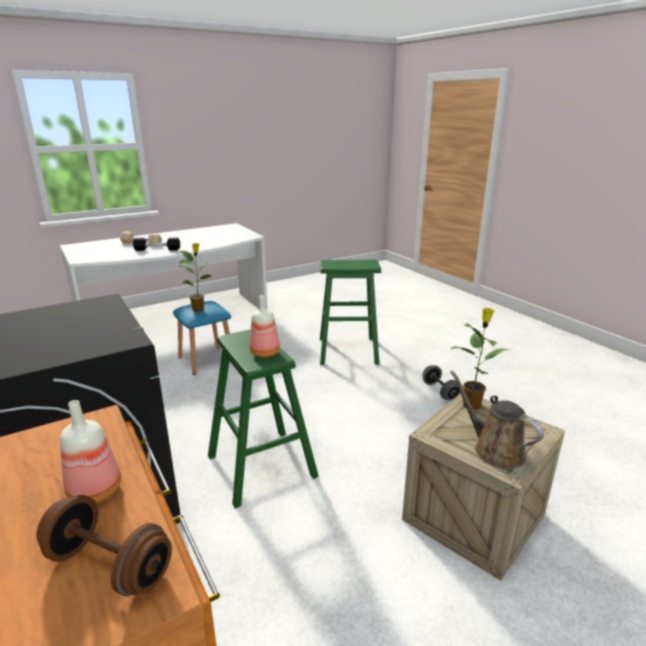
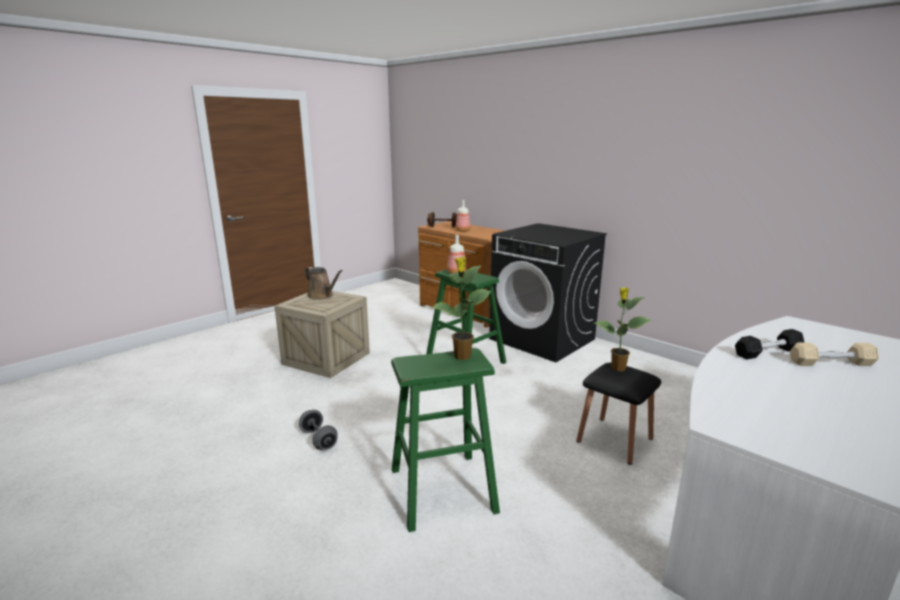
camera: 165 degrees right, 5 degrees down
blue stool [173,301,231,375] -> black stool [576,362,661,465]
potted plant [451,308,510,410] -> potted plant moved to [431,257,491,360]

